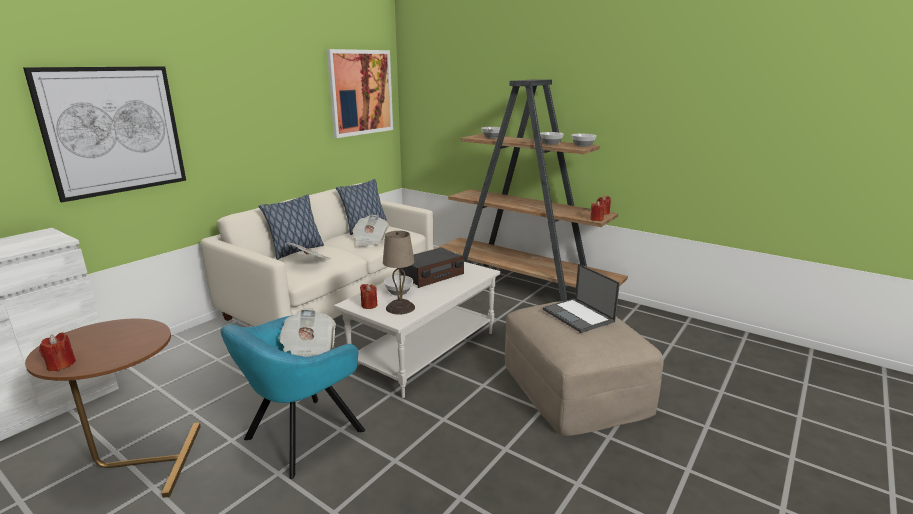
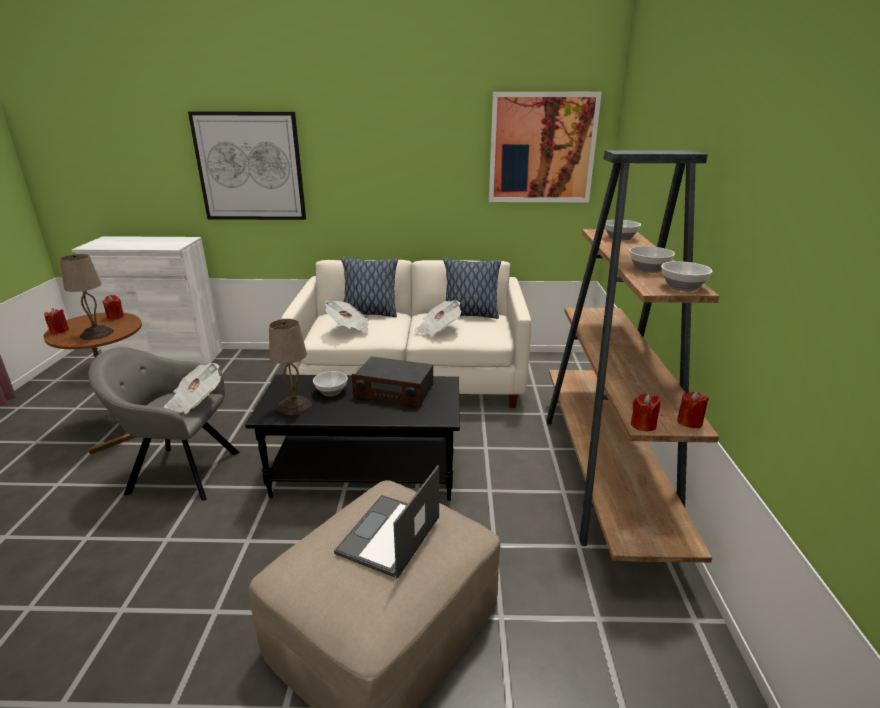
camera: 55 degrees right, 5 degrees up
turquoise armchair [221,316,365,479] -> grey armchair [88,347,240,501]
white coffee table [334,262,500,398] -> black coffee table [245,375,460,501]
red candle [360,284,378,309] -> red candle moved to [102,295,124,320]
none -> beige table lamp [60,254,114,340]

